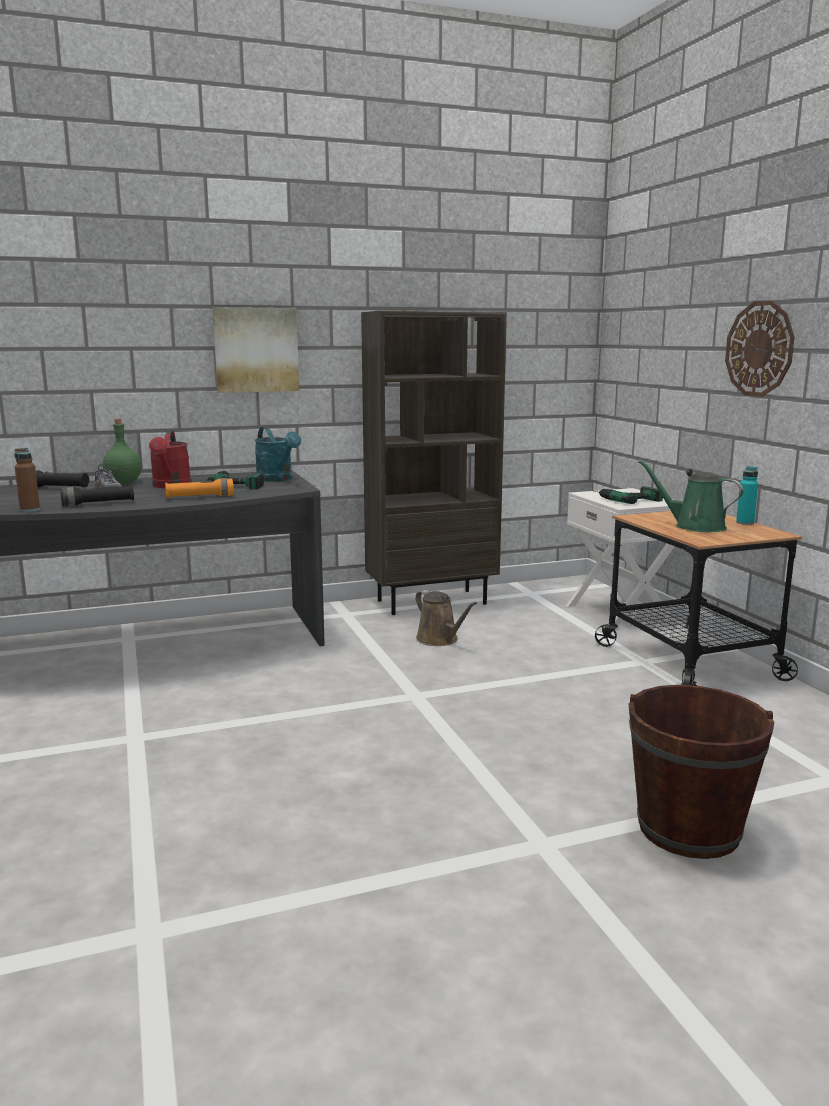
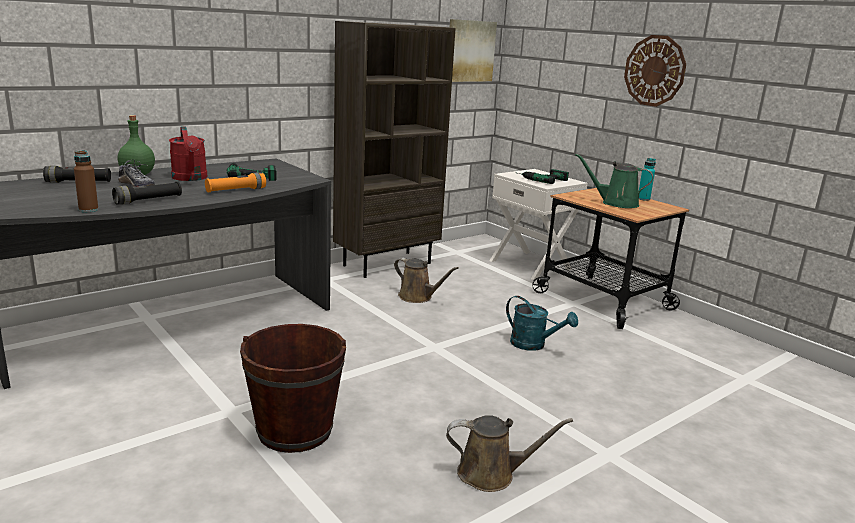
camera: 20 degrees left, 5 degrees up
picture [212,307,299,393] -> picture moved to [450,19,497,82]
turquoise watering can [254,427,301,482] -> turquoise watering can moved to [506,296,578,351]
brown bucket [629,685,774,859] -> brown bucket moved to [240,324,346,453]
none -> brown watering can [446,415,573,492]

